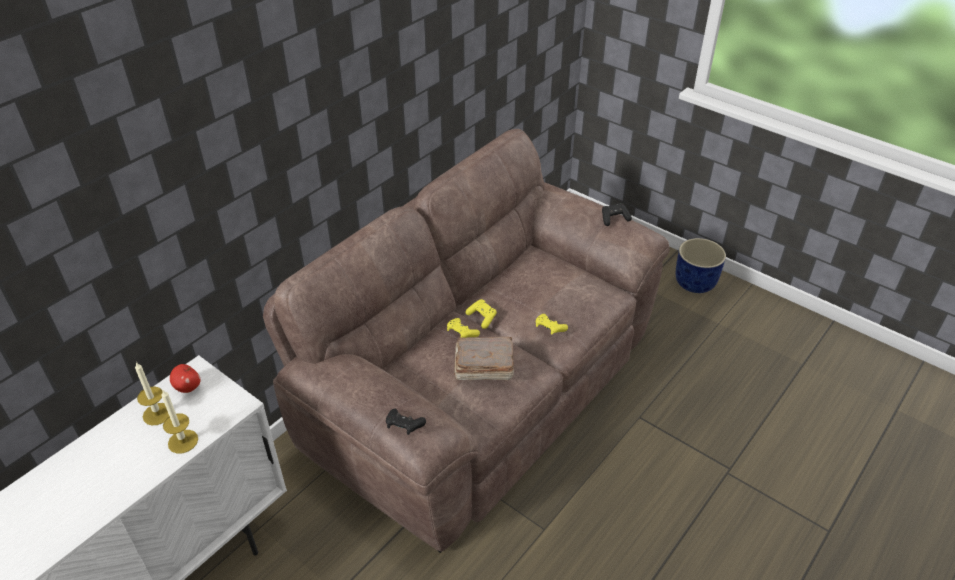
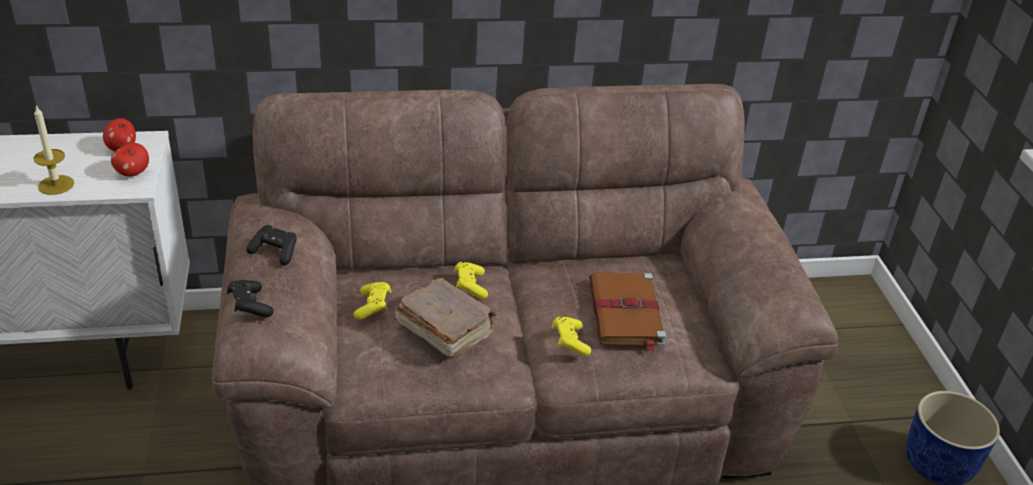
camera: 40 degrees right, 5 degrees down
candle [135,362,169,425] -> none
yellow game controller [465,299,497,329] -> yellow game controller moved to [353,282,391,320]
black game controller [602,203,632,226] -> black game controller moved to [246,225,297,265]
none -> apple [111,143,149,177]
none -> brown book [589,273,666,352]

